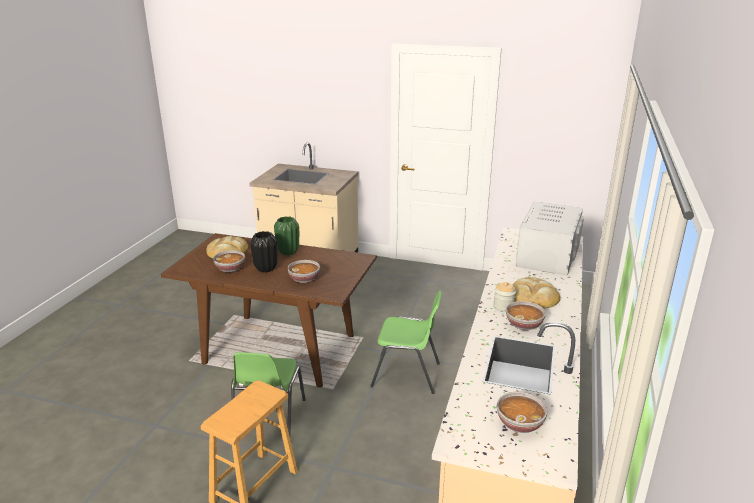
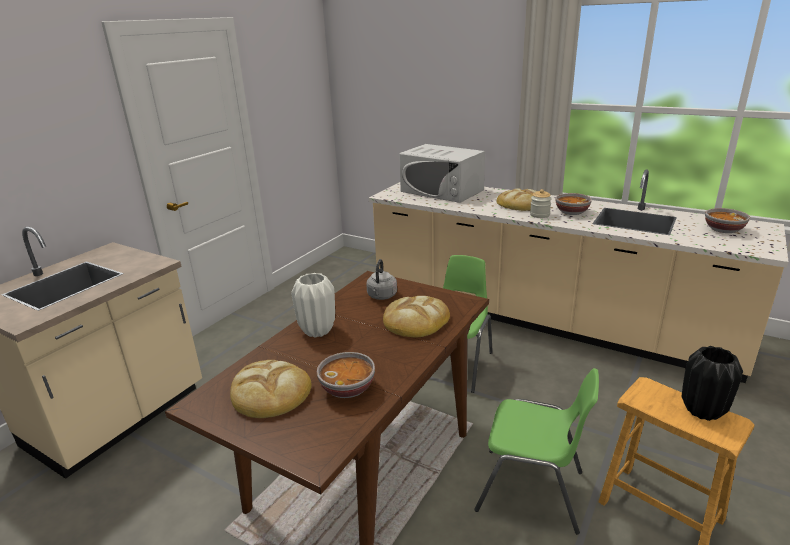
camera: 75 degrees left, 0 degrees up
black vase [250,231,277,273] -> black vase moved to [682,346,743,421]
green vase [274,216,299,256] -> white vase [291,273,335,337]
bowl [288,260,320,283] -> bread [383,296,450,337]
none -> grey kettle [366,259,397,300]

